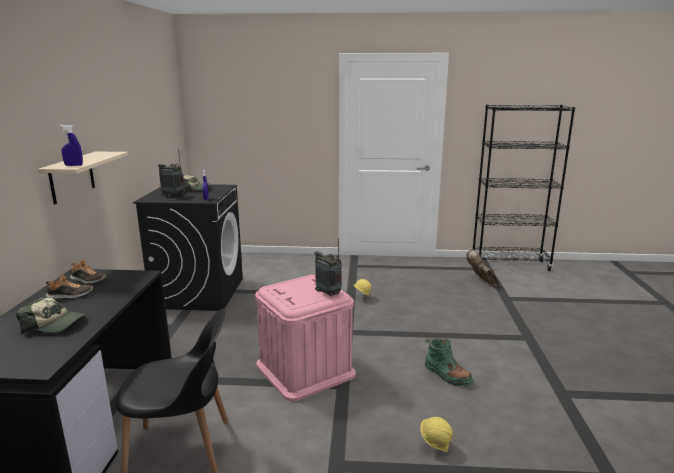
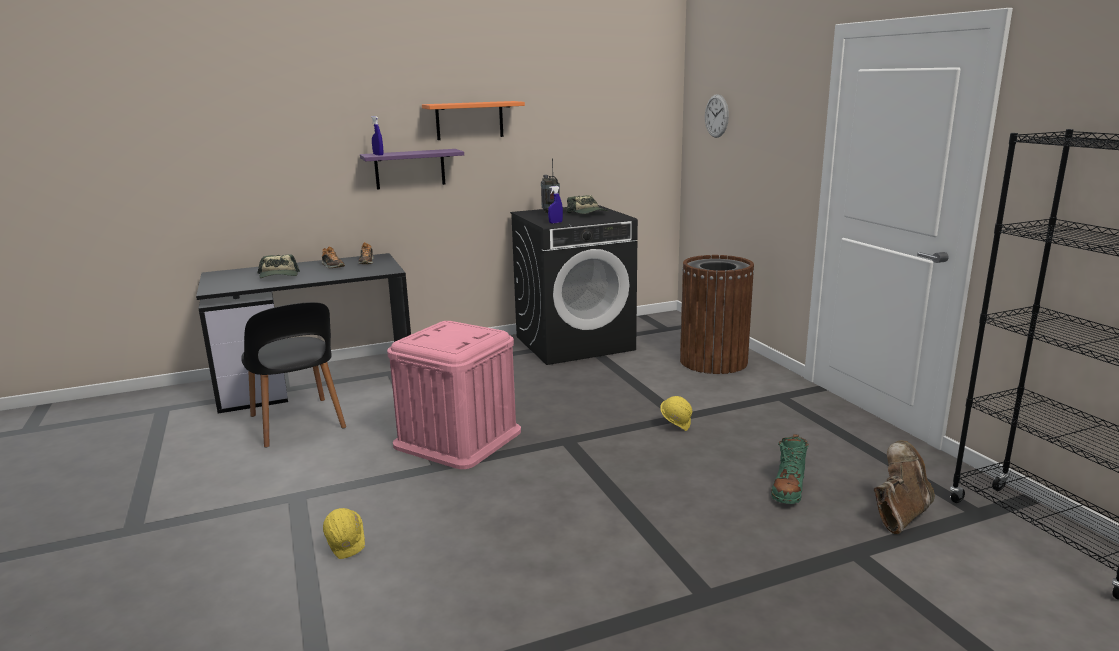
camera: 65 degrees right, 0 degrees up
beige shelf [38,152,128,205] -> purple shelf [360,149,464,190]
radio [315,238,342,296] -> none
green boot [425,338,474,386] -> green boot moved to [771,434,809,504]
none -> orange shelf [422,101,525,140]
none -> brown trash can [680,255,754,374]
none -> wall clock [705,94,729,138]

